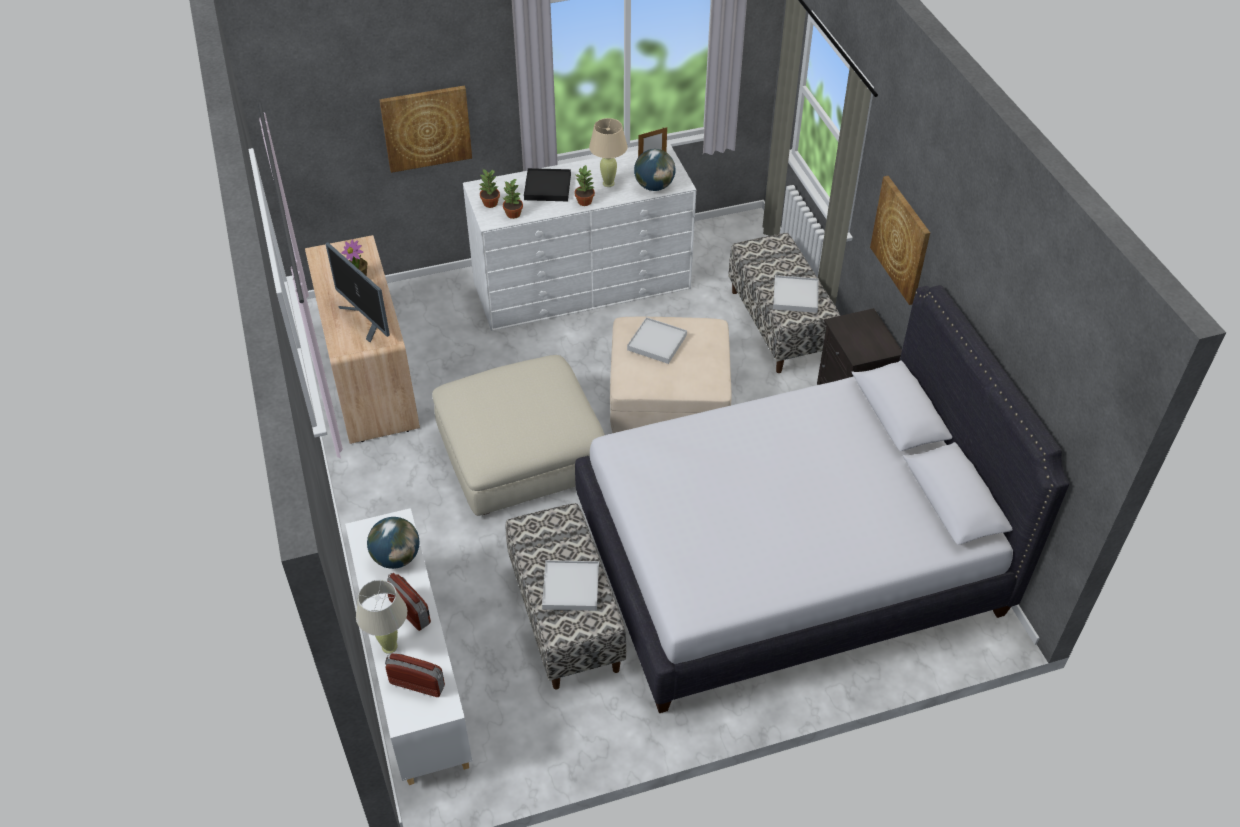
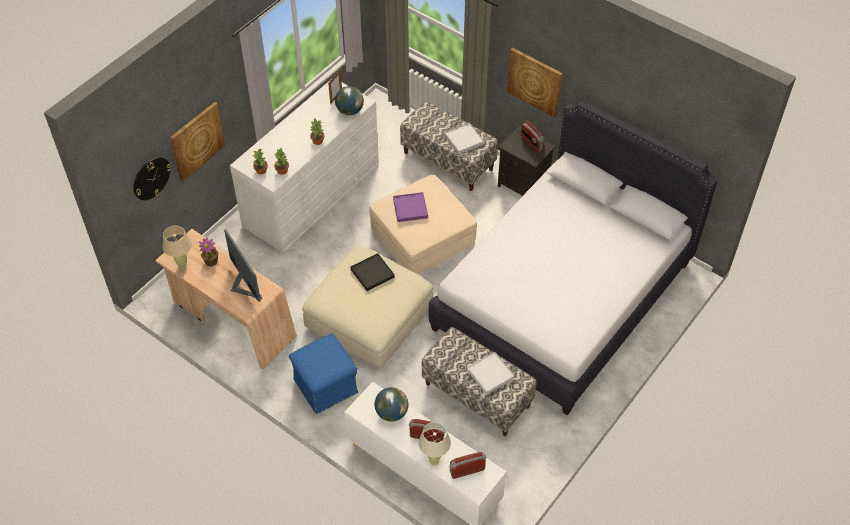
camera: 35 degrees left, 5 degrees up
monitor [325,242,390,343] -> monitor turned 135 degrees counterclockwise [224,229,262,302]
black tray [524,168,571,201] -> black tray moved to [350,253,395,291]
beige table lamp [589,118,628,187] -> beige table lamp moved to [162,225,192,270]
white tray [627,317,687,364] -> purple tray [393,192,428,222]
none -> wall clock [133,157,171,200]
none -> blue ottoman [289,333,358,414]
none -> radio [521,120,545,153]

